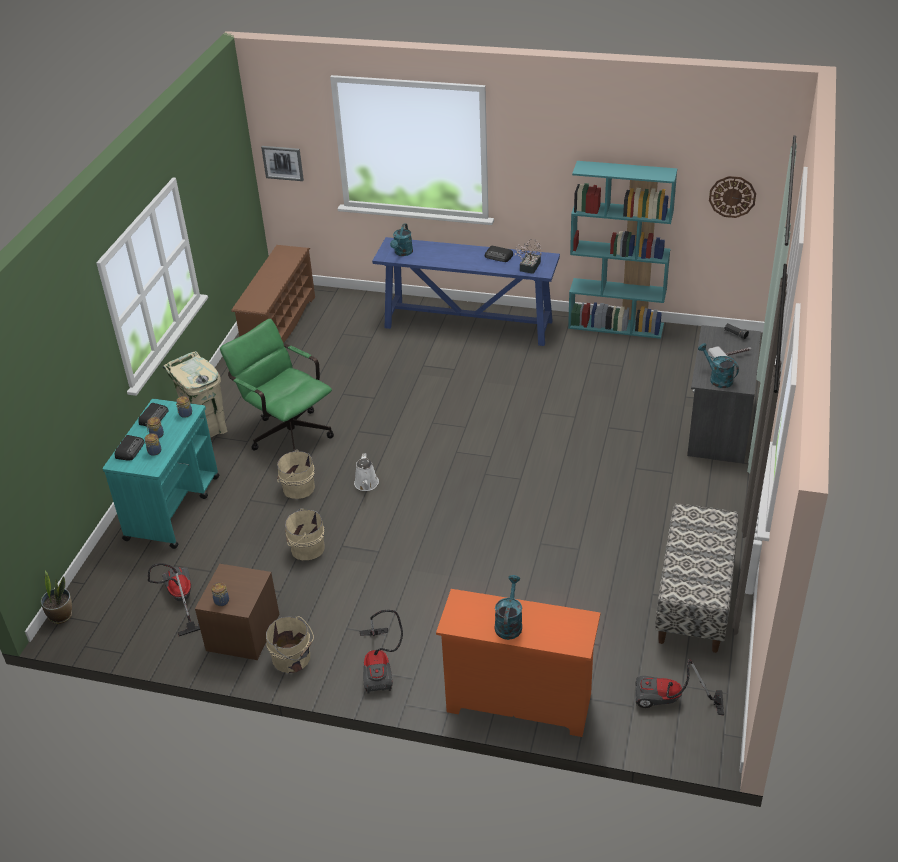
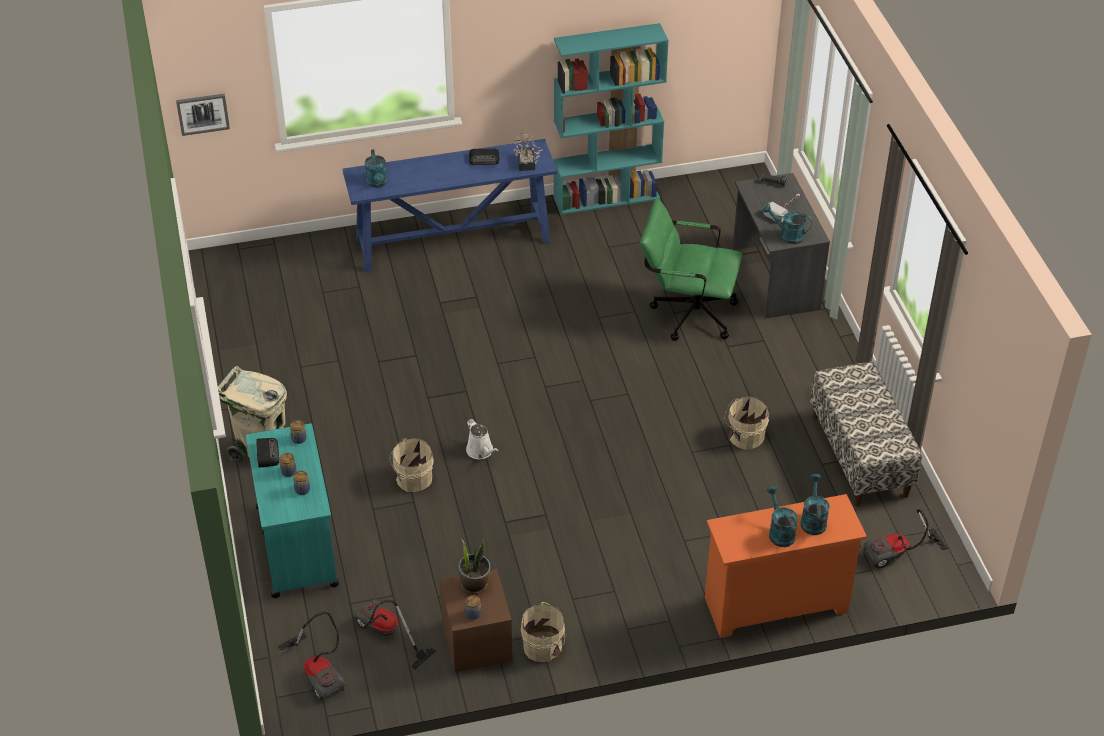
camera: 30 degrees left, 5 degrees up
potted plant [41,571,72,624] -> potted plant moved to [459,538,490,594]
radio [115,435,145,461] -> none
green office chair [220,319,334,451] -> green office chair moved to [640,198,742,341]
brown shoe rack [231,245,315,343] -> none
beige bucket [285,508,325,560] -> beige bucket moved to [724,397,769,450]
vacuum cleaner [360,610,403,693] -> vacuum cleaner moved to [278,611,345,702]
wall clock [709,176,756,218] -> none
none -> turquoise watering can [801,474,830,535]

